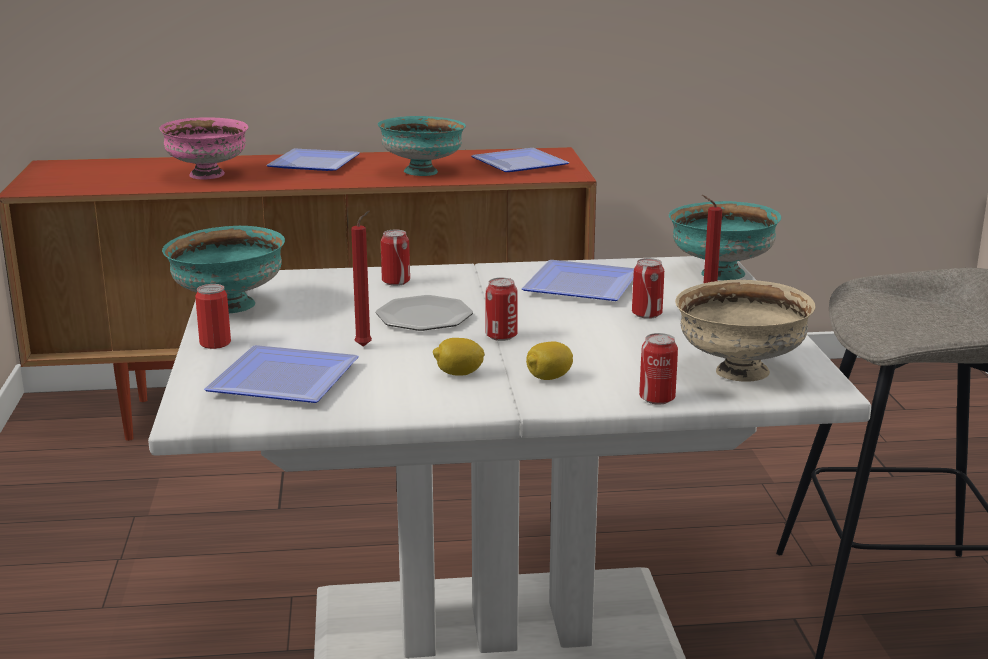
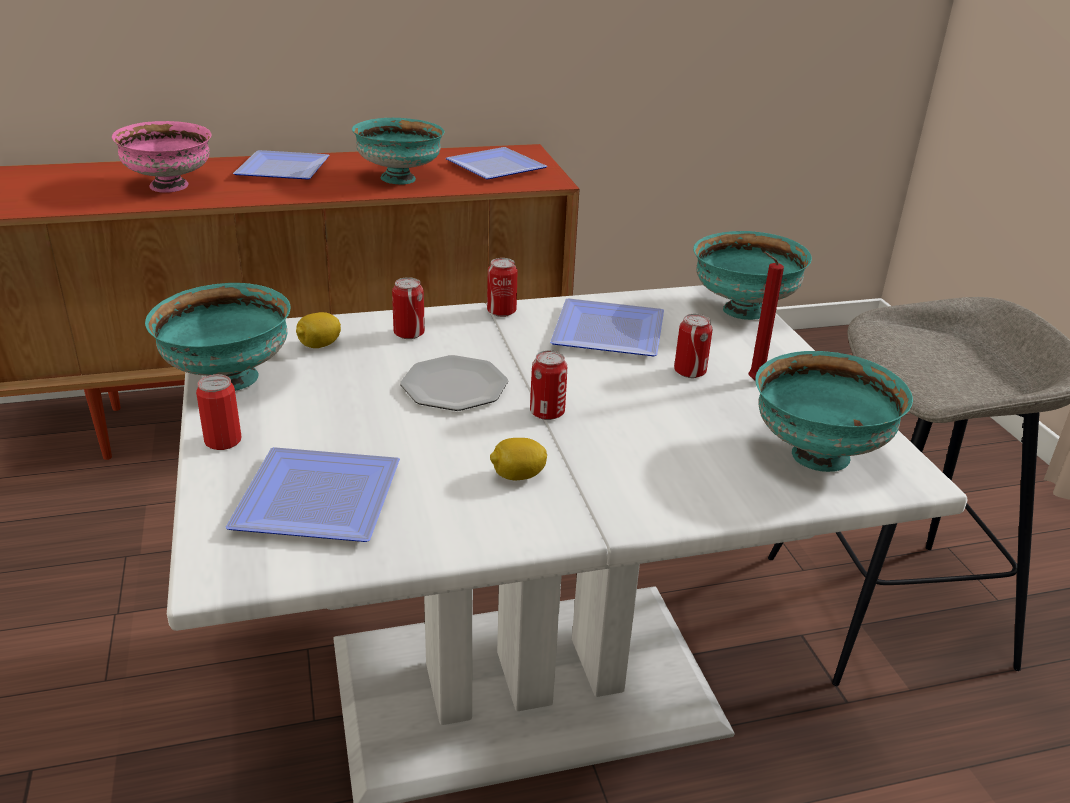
camera: 10 degrees left, 10 degrees up
red candle [351,210,372,347] -> none
lemon [526,341,573,380] -> lemon moved to [296,312,341,348]
can [639,333,678,405] -> can moved to [487,258,517,317]
beige bowl [675,280,815,381] -> turquoise bowl [755,351,913,472]

